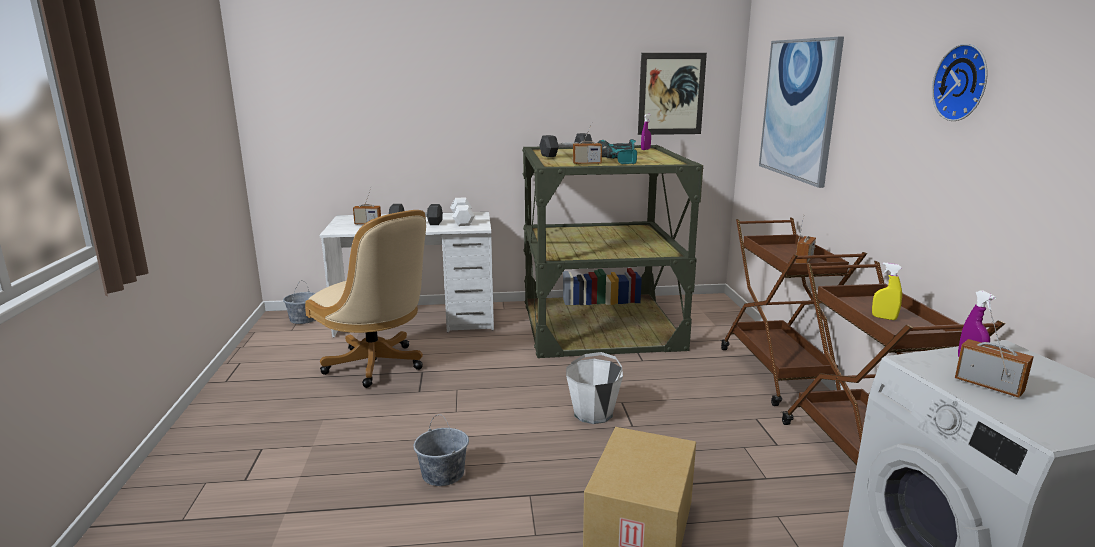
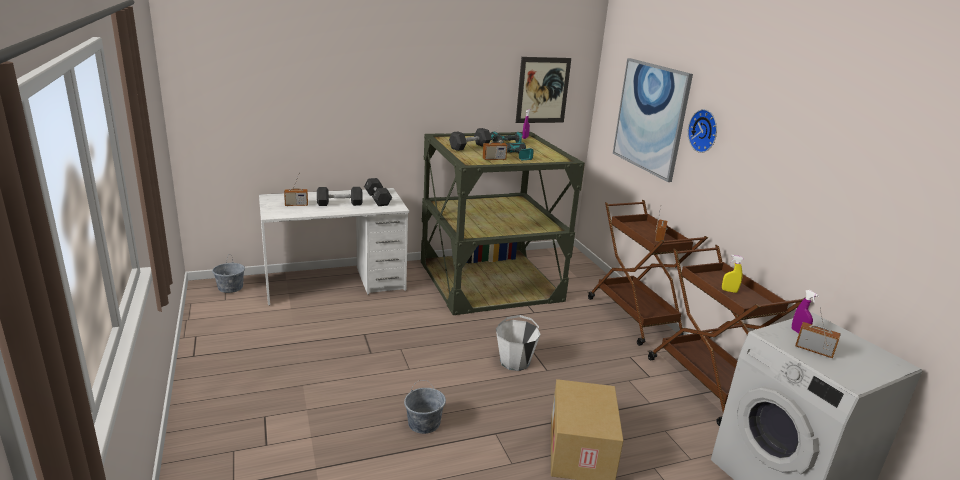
camera: 15 degrees left, 5 degrees up
beige office chair [305,210,426,388] -> none
white dumbbell [450,197,475,226] -> black dumbbell [364,178,392,206]
wall clock [932,44,987,121] -> wall clock moved to [688,109,717,153]

